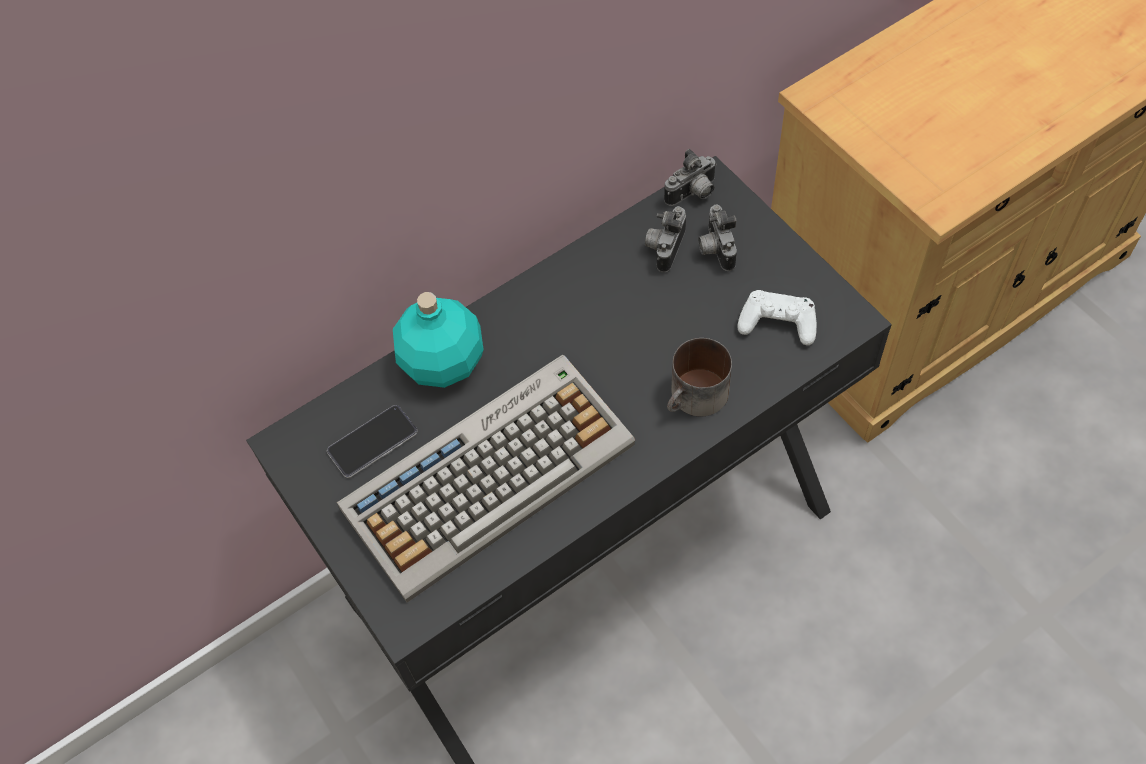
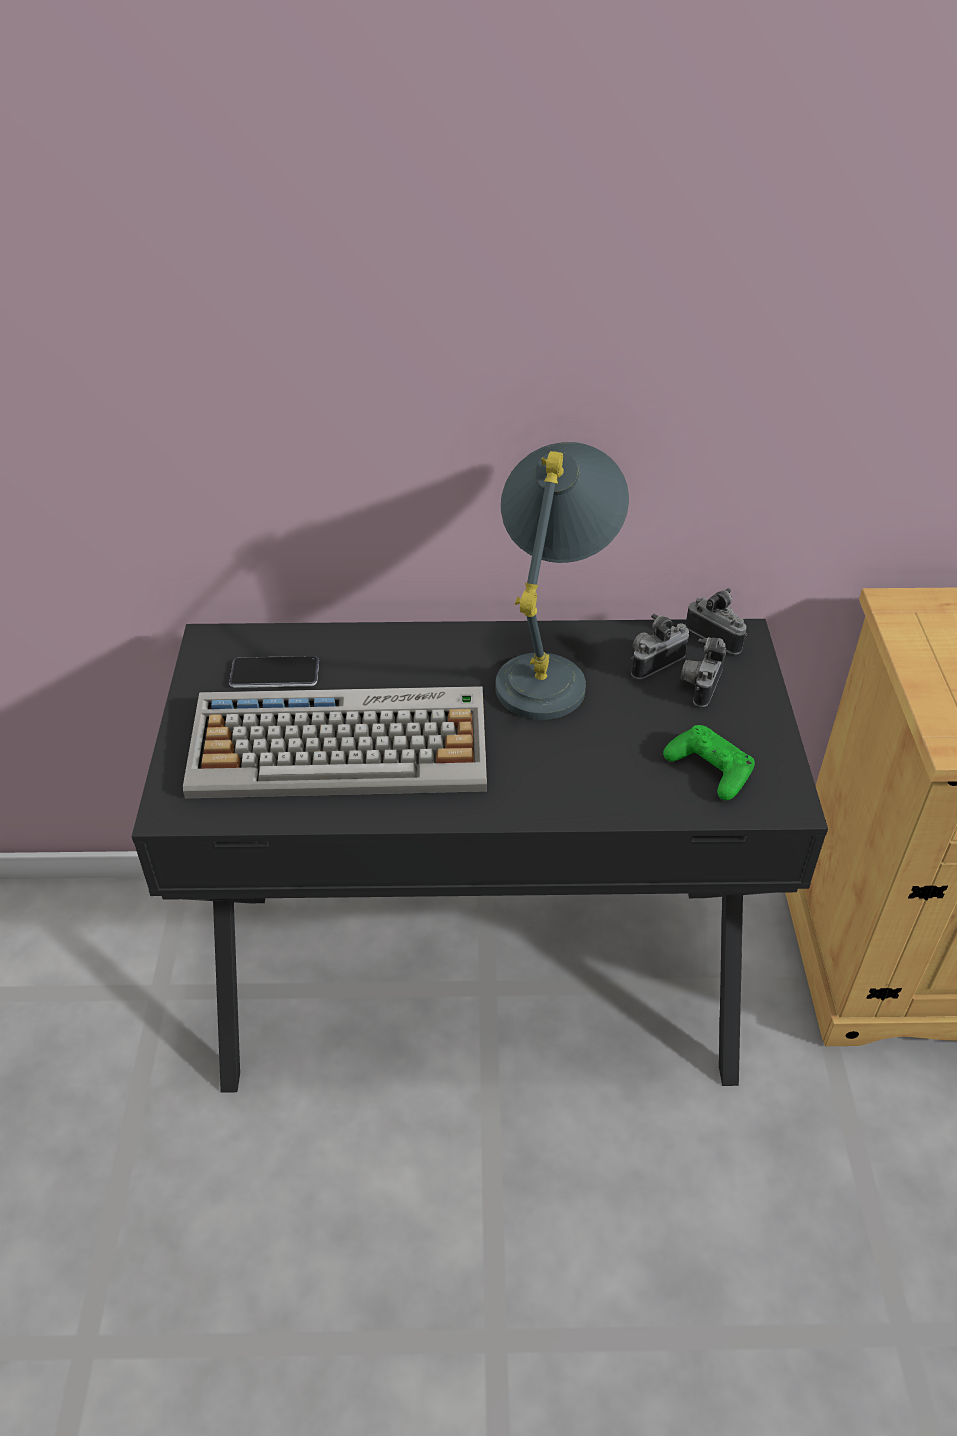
camera: 30 degrees right, 15 degrees down
turquoise bottle [393,292,484,388] -> none
camera [664,149,717,206] -> camera turned 135 degrees counterclockwise [685,588,747,655]
mug [667,338,732,417] -> none
white game controller [737,290,817,345] -> green game controller [663,725,755,800]
none -> grey table lamp [496,442,629,720]

